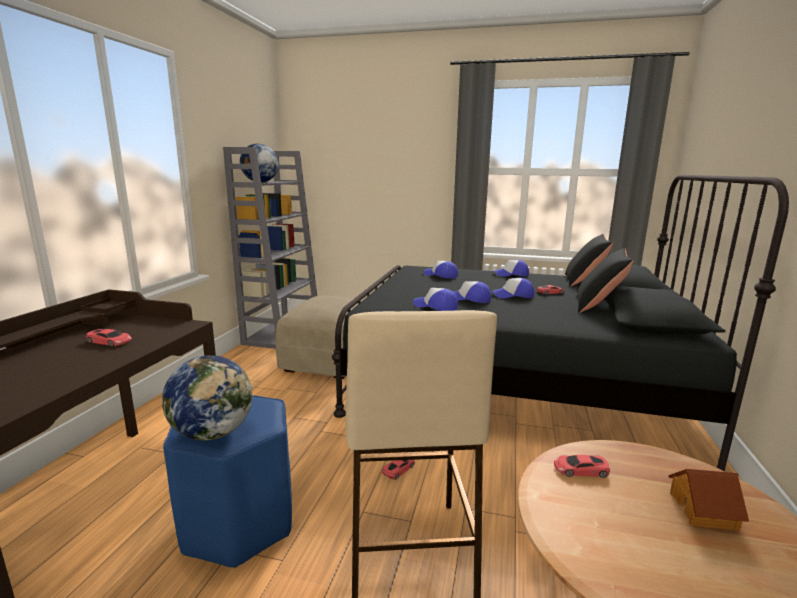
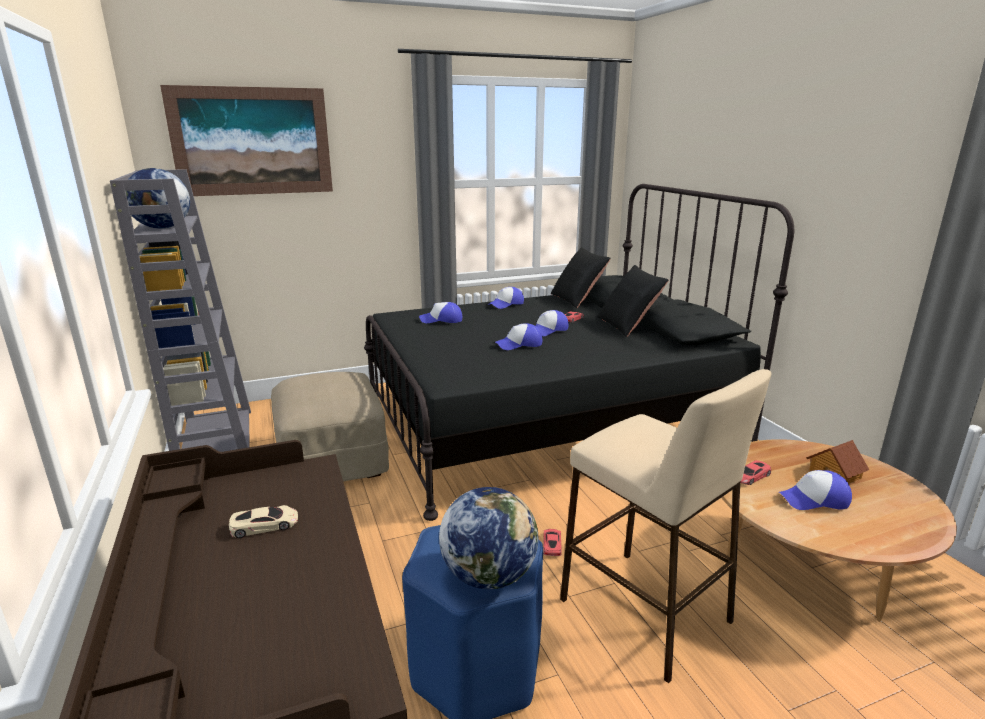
camera: 35 degrees left, 5 degrees up
red toy car [86,329,132,347] -> beige toy car [229,505,298,538]
cap [413,288,458,311] -> cap moved to [779,470,852,510]
none -> picture [160,85,333,196]

